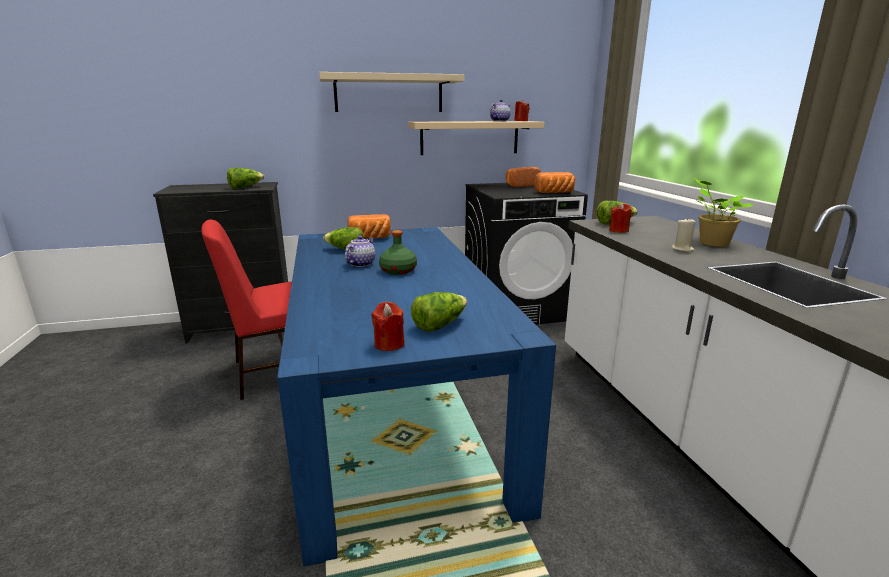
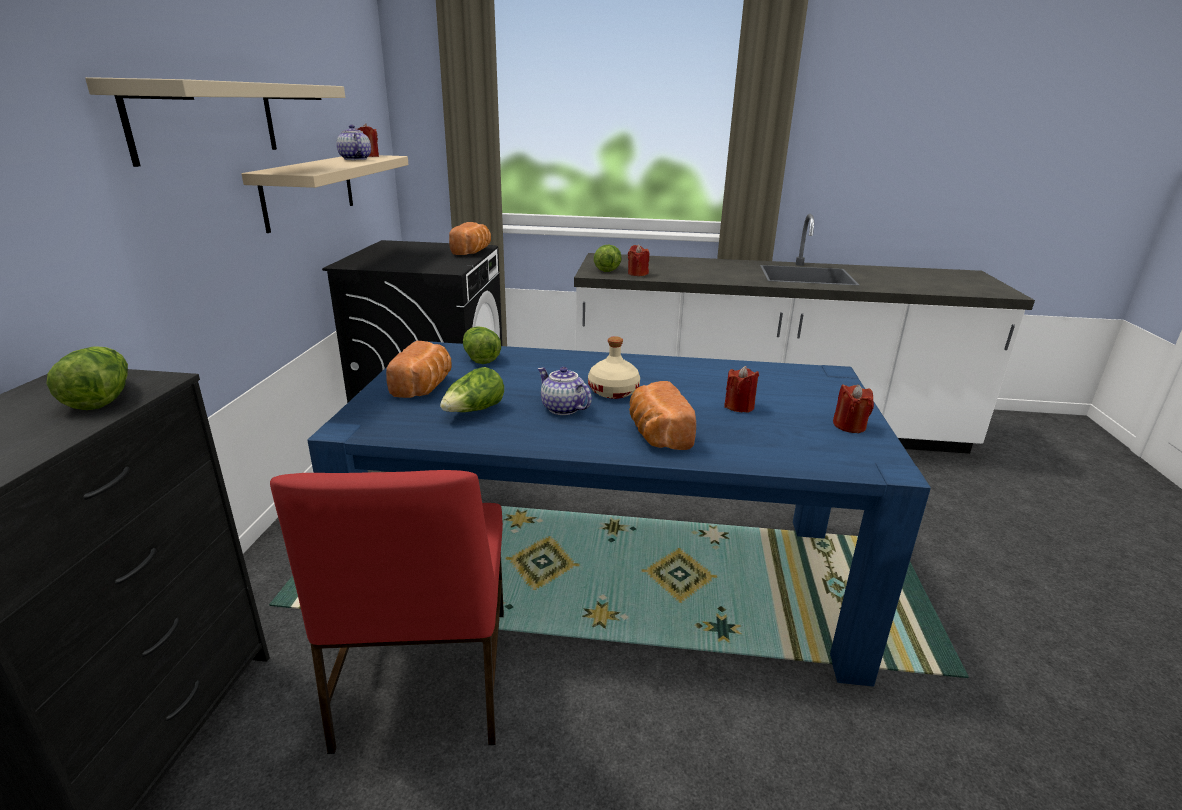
camera: 70 degrees left, 5 degrees up
green bottle [379,230,417,275] -> beige bottle [588,336,640,399]
lettuce [411,292,467,332] -> lettuce moved to [463,326,501,364]
bread [506,167,541,187] -> bread moved to [629,381,696,450]
beige candle [672,218,696,252] -> none
potted plant [693,178,754,247] -> none
none -> red candle [724,366,759,413]

